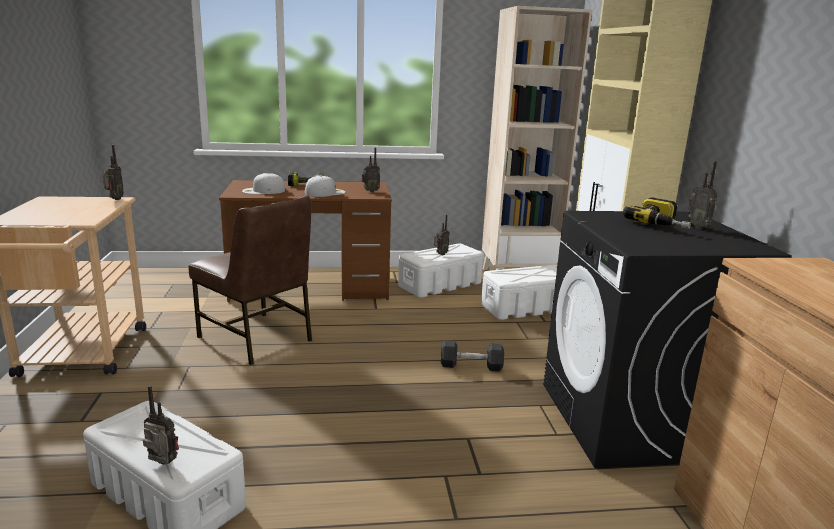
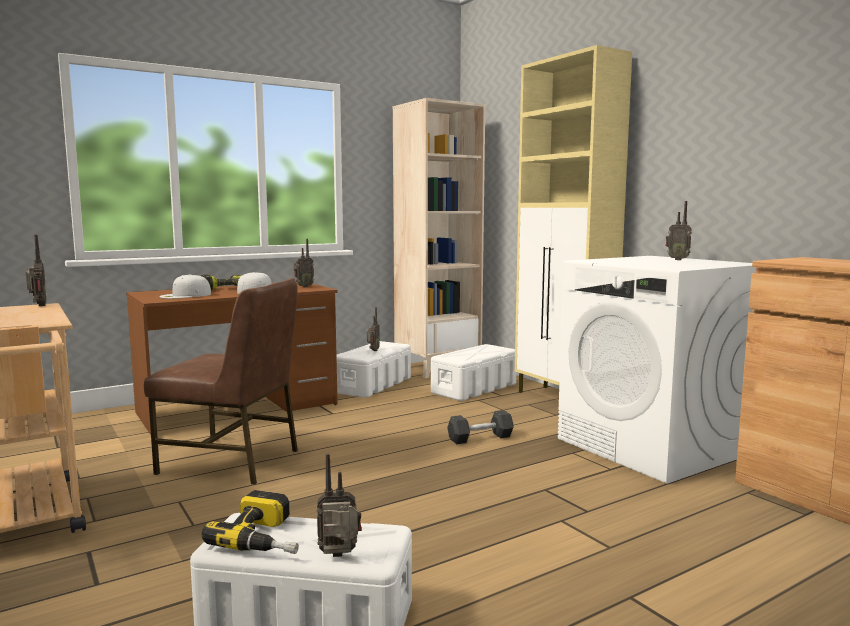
camera: 25 degrees left, 10 degrees down
black washing machine [543,211,792,469] -> white washing machine [558,256,756,484]
power drill [623,197,691,229] -> power drill moved to [202,490,299,554]

